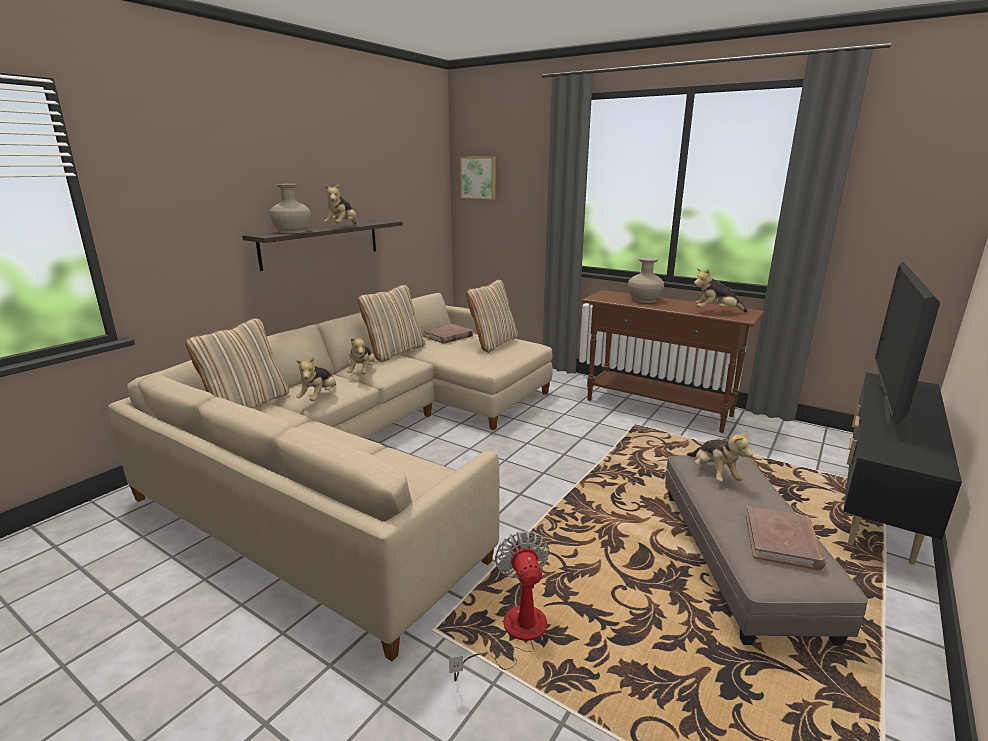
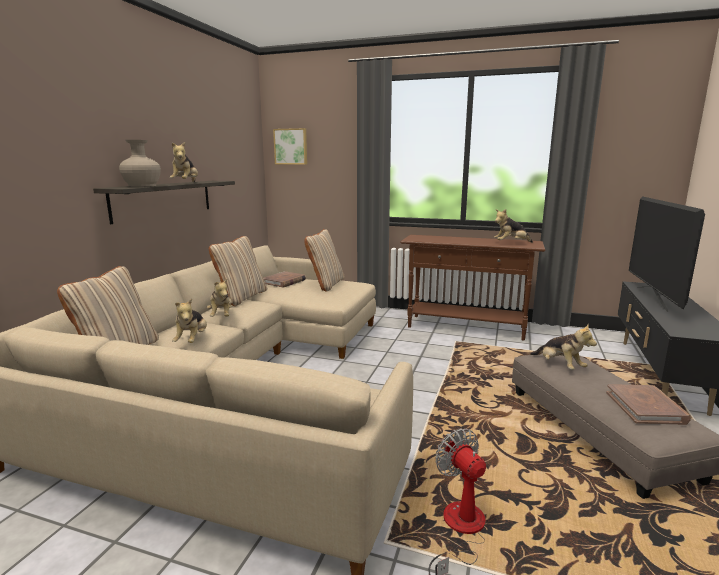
camera: 15 degrees left, 5 degrees down
beige vase [628,257,664,303] -> none

